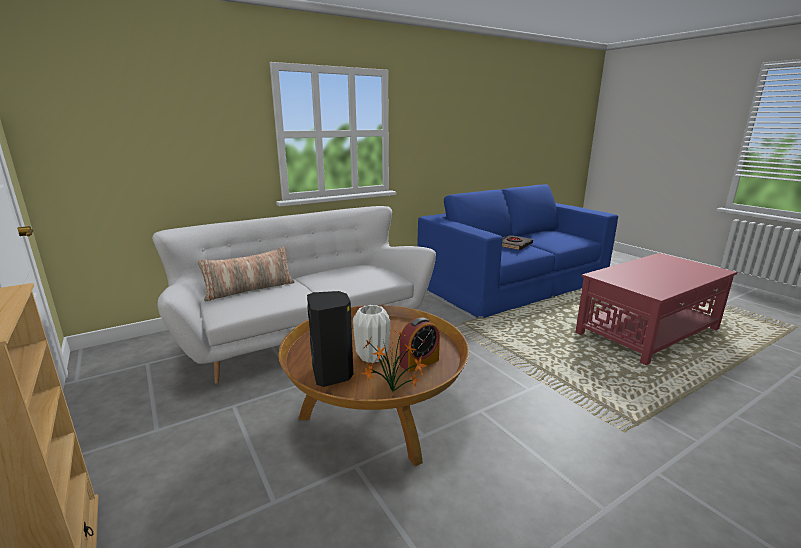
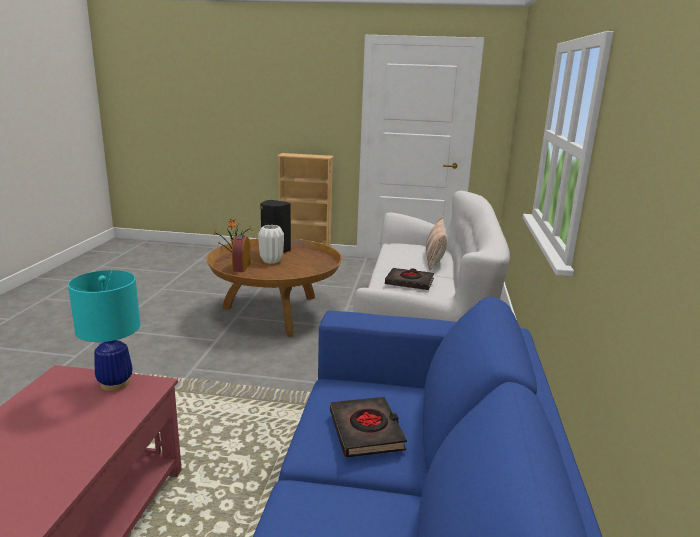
camera: 130 degrees right, 0 degrees up
none -> turquoise table lamp [68,270,140,391]
none -> black book [385,268,434,290]

